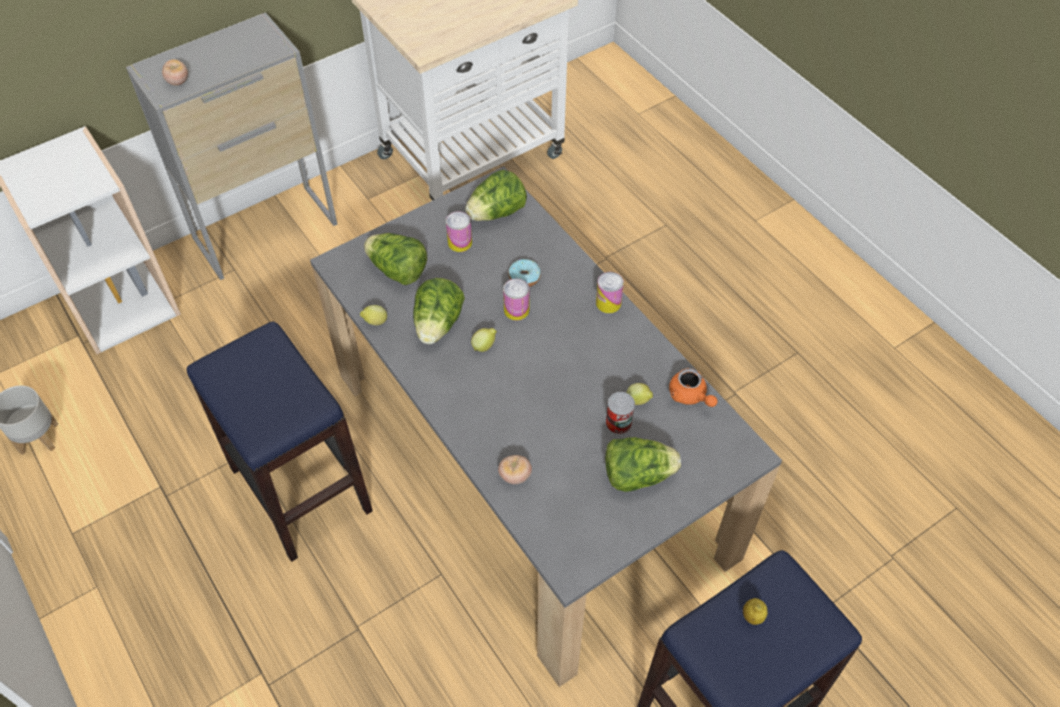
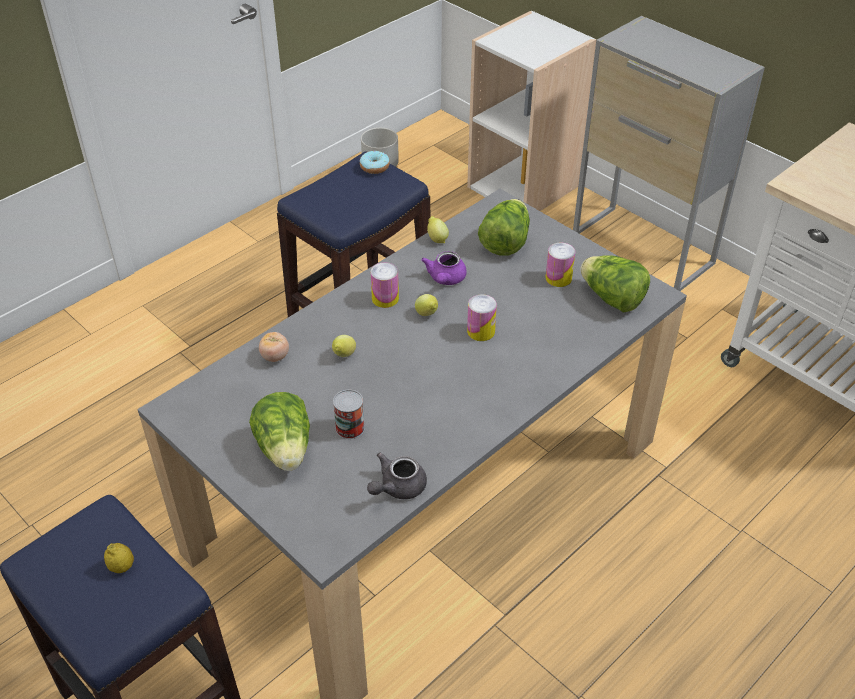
camera: 80 degrees right, 10 degrees down
tomato [162,59,188,86] -> none
lettuce [413,278,465,344] -> purple teapot [421,251,467,285]
donut [508,259,541,287] -> donut moved to [360,151,390,174]
can [596,272,624,313] -> can moved to [371,262,399,308]
lemon [627,383,653,405] -> lemon moved to [332,335,356,357]
orange teapot [669,368,718,407] -> grey teapot [367,453,427,499]

